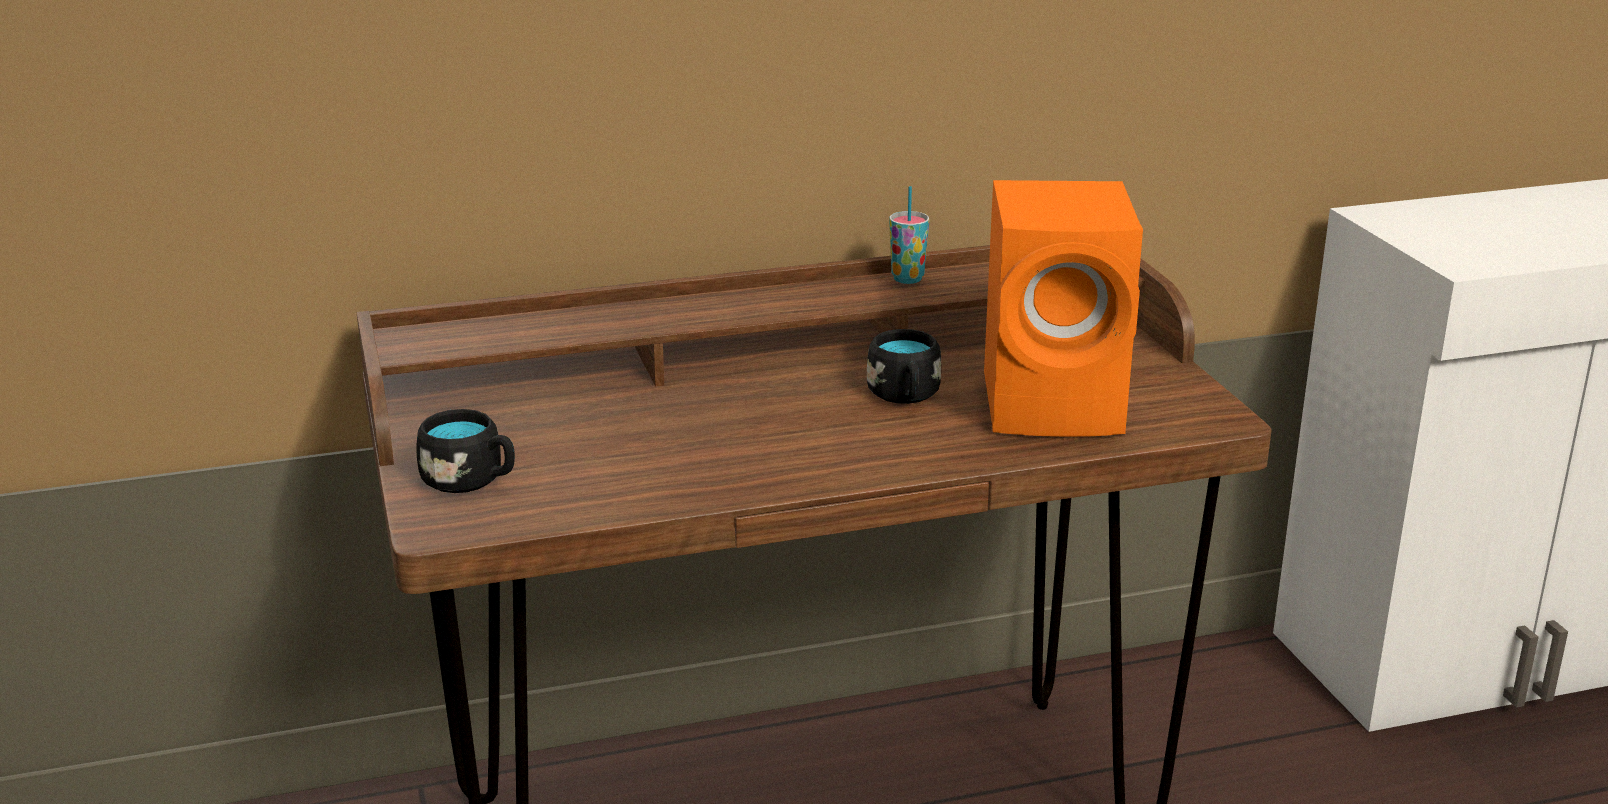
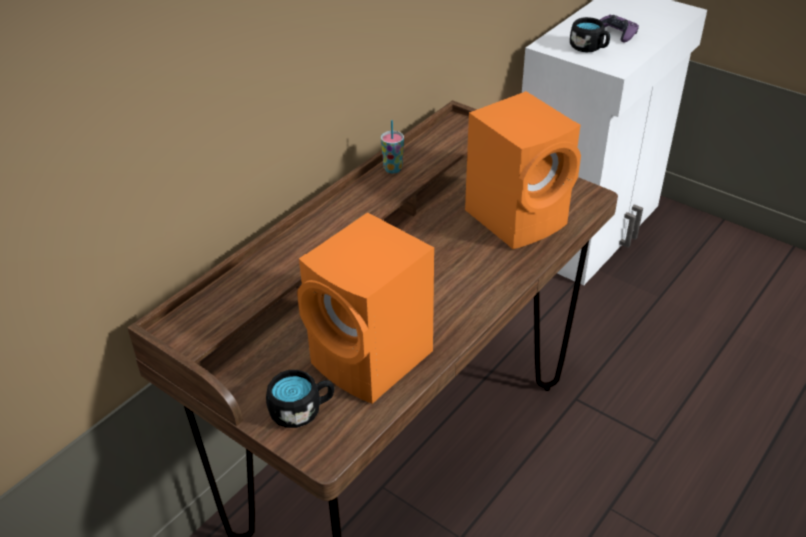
camera: 35 degrees left, 15 degrees up
black mug [867,329,941,404] -> black mug moved to [570,17,610,53]
none -> orange speaker [297,212,434,404]
none -> purple game controller [600,14,639,43]

